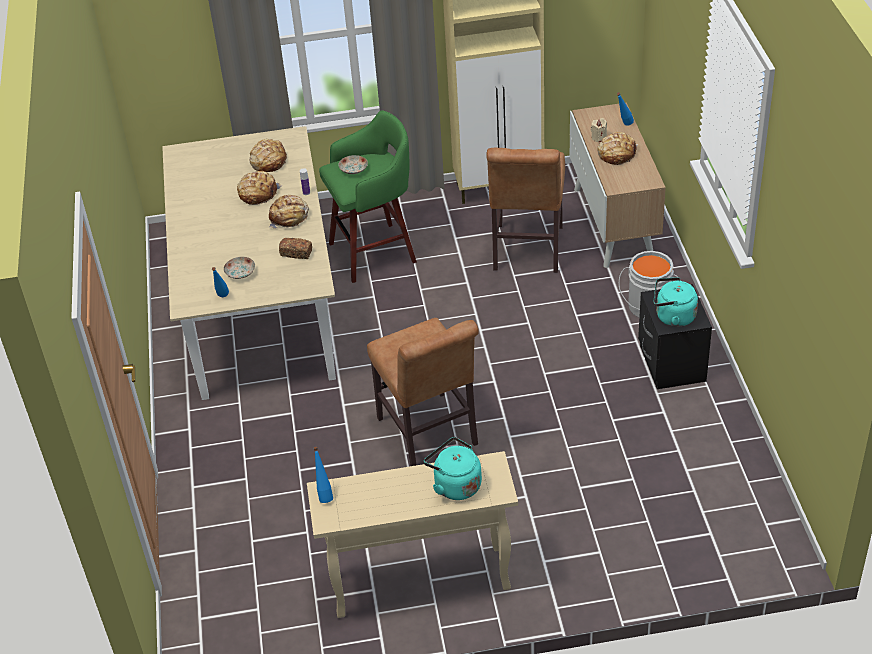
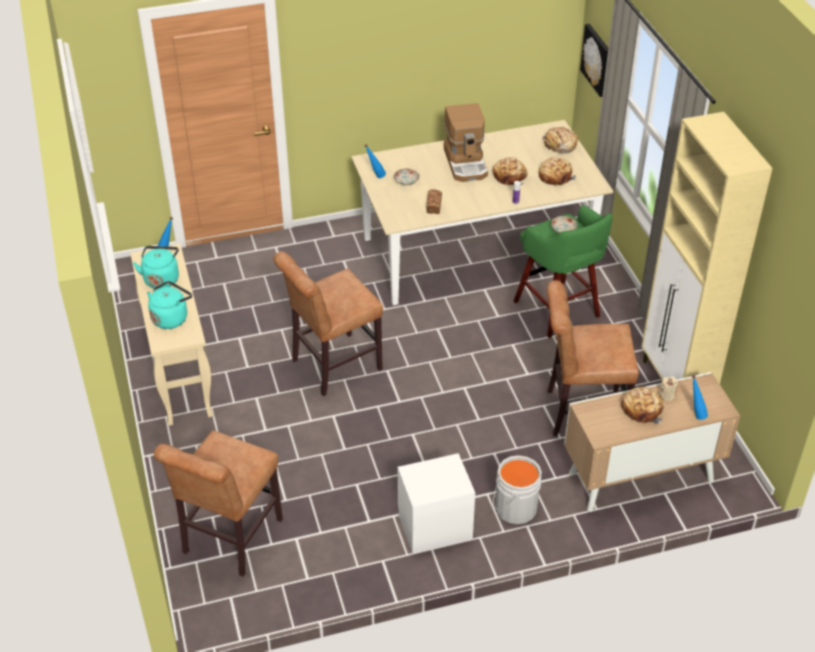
camera: 80 degrees right, 0 degrees up
bread [269,195,309,228] -> bread moved to [542,127,578,153]
black nightstand [638,284,712,389] -> white nightstand [398,453,475,554]
turquoise kettle [654,277,698,327] -> turquoise kettle moved to [133,246,179,289]
none -> brown chair [154,430,283,577]
none -> coffee machine [444,103,488,182]
none -> picture [580,24,608,97]

